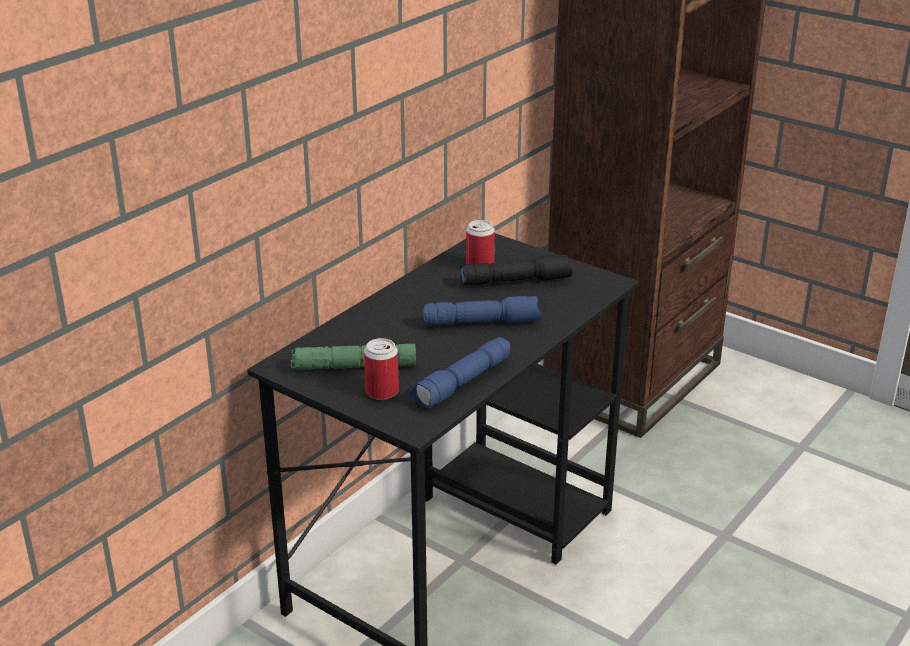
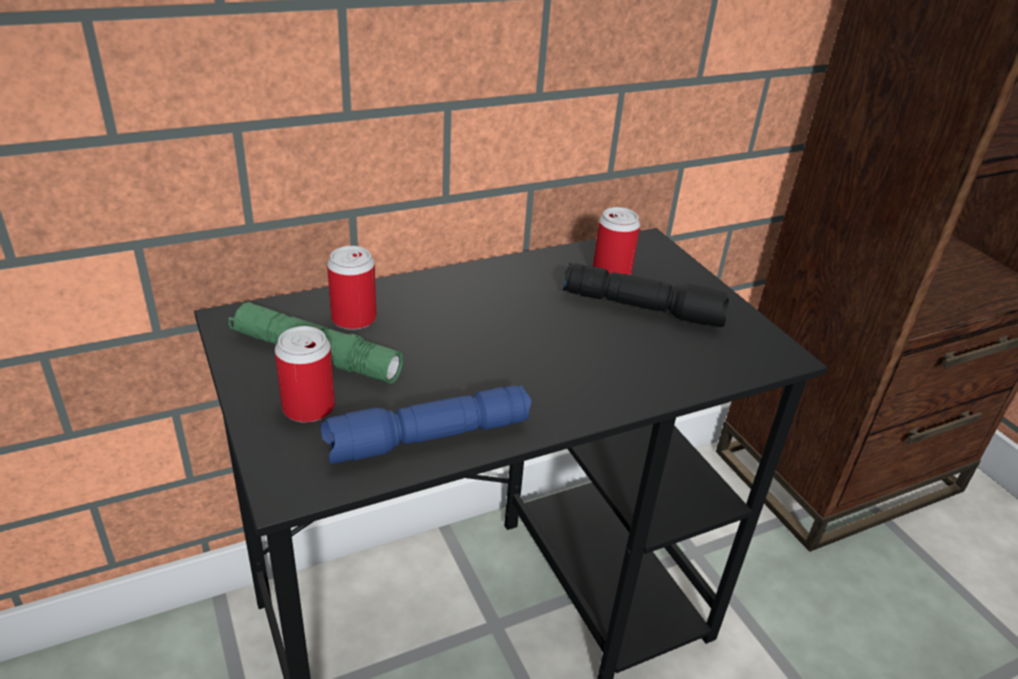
camera: 25 degrees right, 5 degrees up
blue flashlight [423,296,542,325] -> none
none -> can [327,246,377,330]

